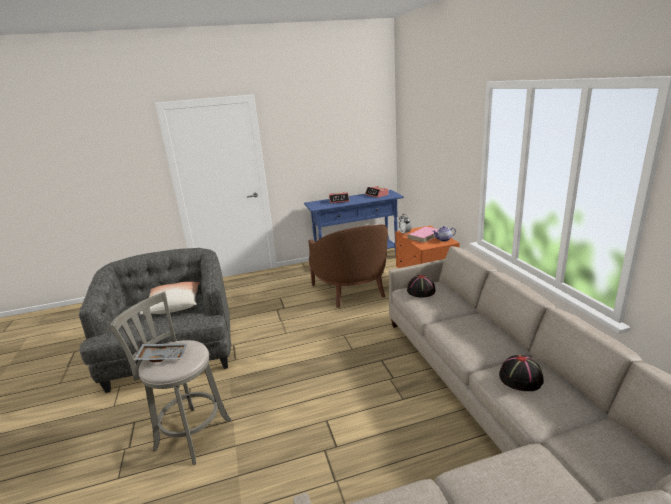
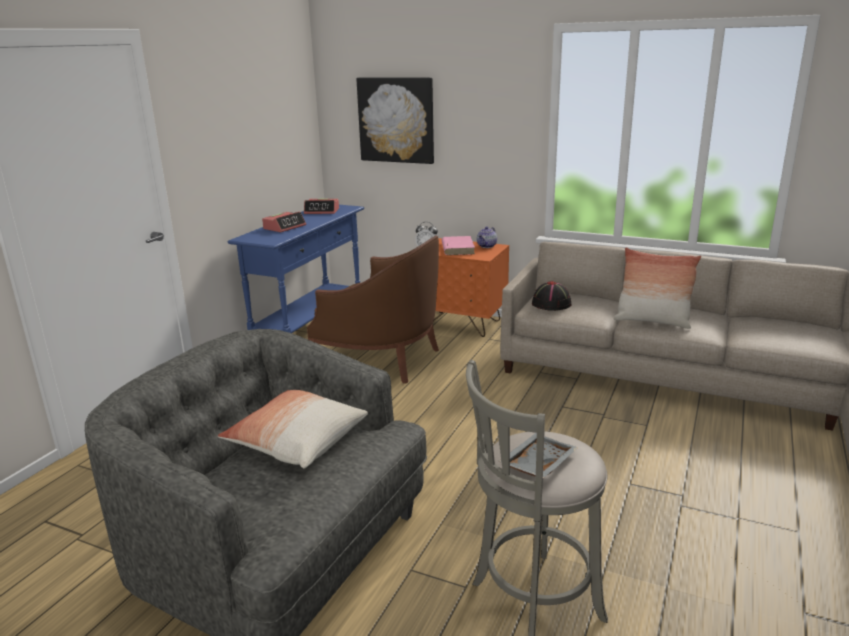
camera: 50 degrees left, 0 degrees up
black hat [499,355,544,391] -> none
none -> picture [356,77,434,164]
none -> pillow [614,247,701,329]

